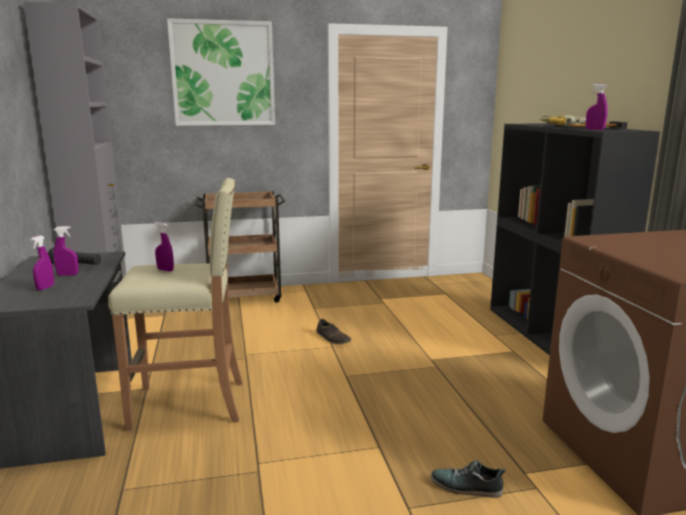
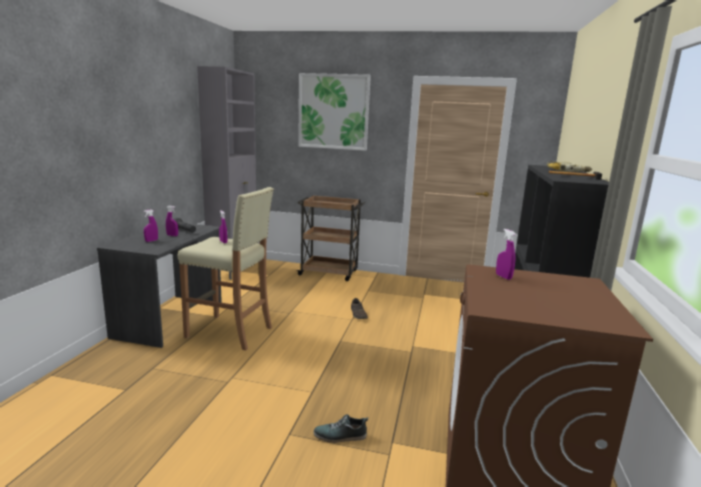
camera: 25 degrees right, 0 degrees up
shoe [431,460,506,498] -> shoe turned 45 degrees counterclockwise [314,414,368,443]
purple spray bottle [586,84,608,130] -> purple spray bottle moved to [496,229,516,280]

